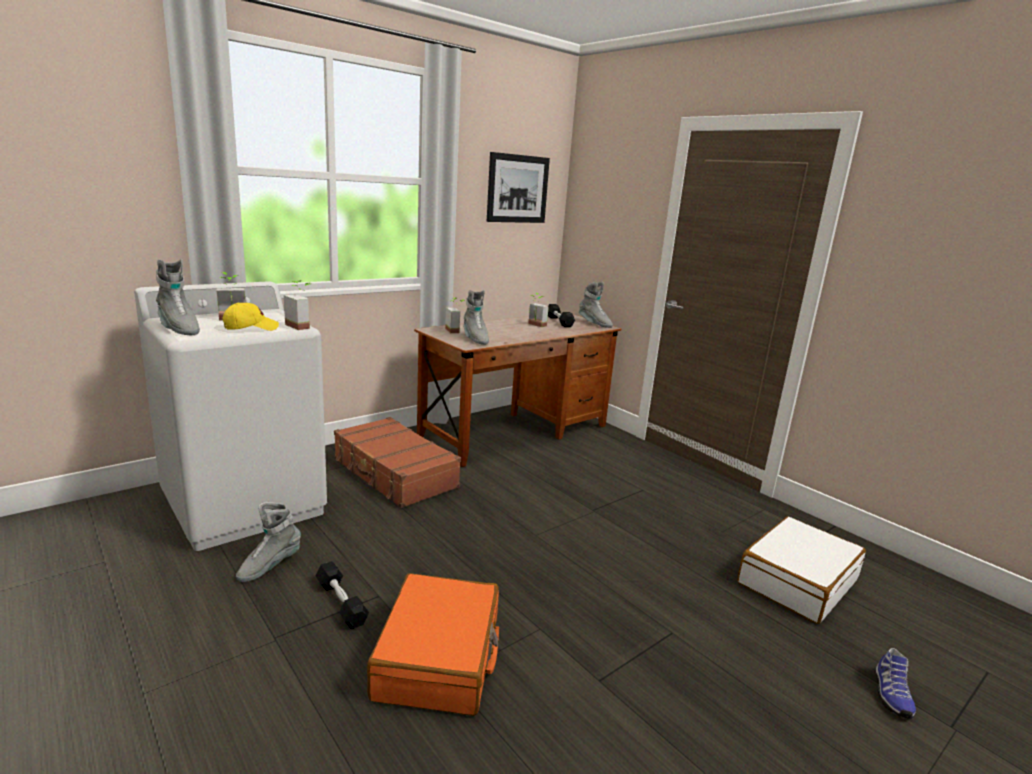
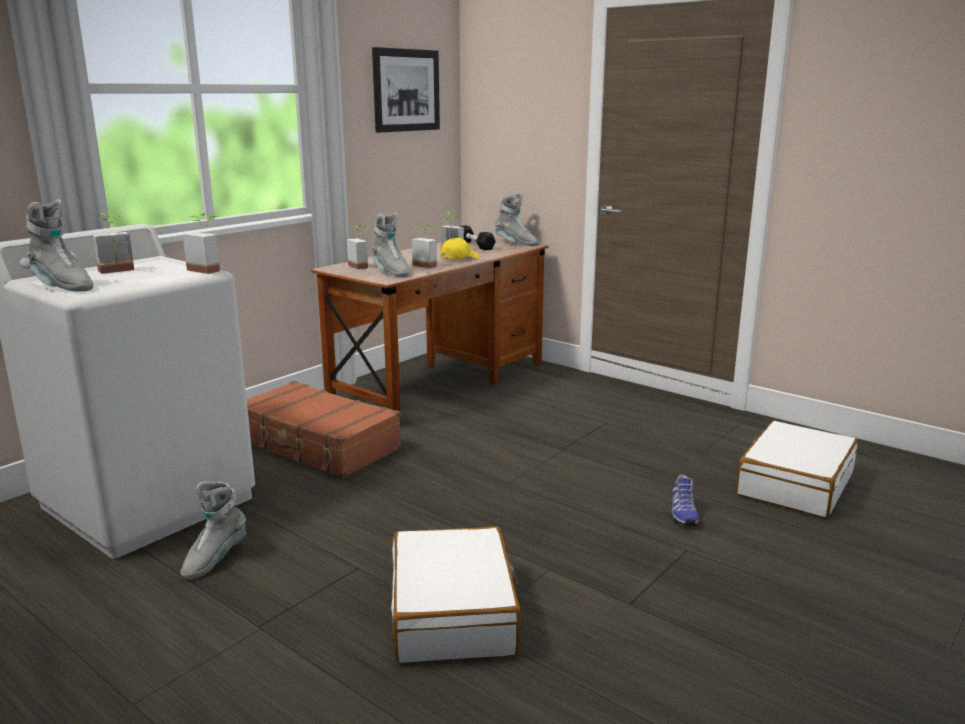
camera: 10 degrees left, 0 degrees up
yellow cap [222,303,279,331] -> yellow cap moved to [441,238,480,260]
black dumbbell [316,561,369,629] -> none
orange suitcase [367,573,499,716] -> white suitcase [391,526,521,663]
shoe [875,648,916,719] -> shoe moved to [671,475,699,526]
none -> potted plant [412,225,437,268]

